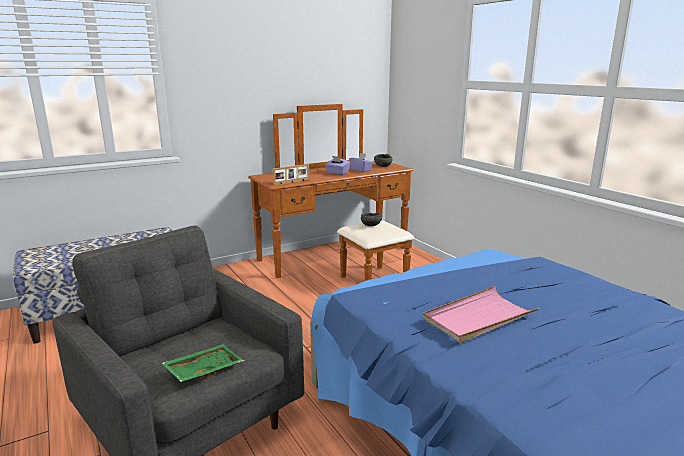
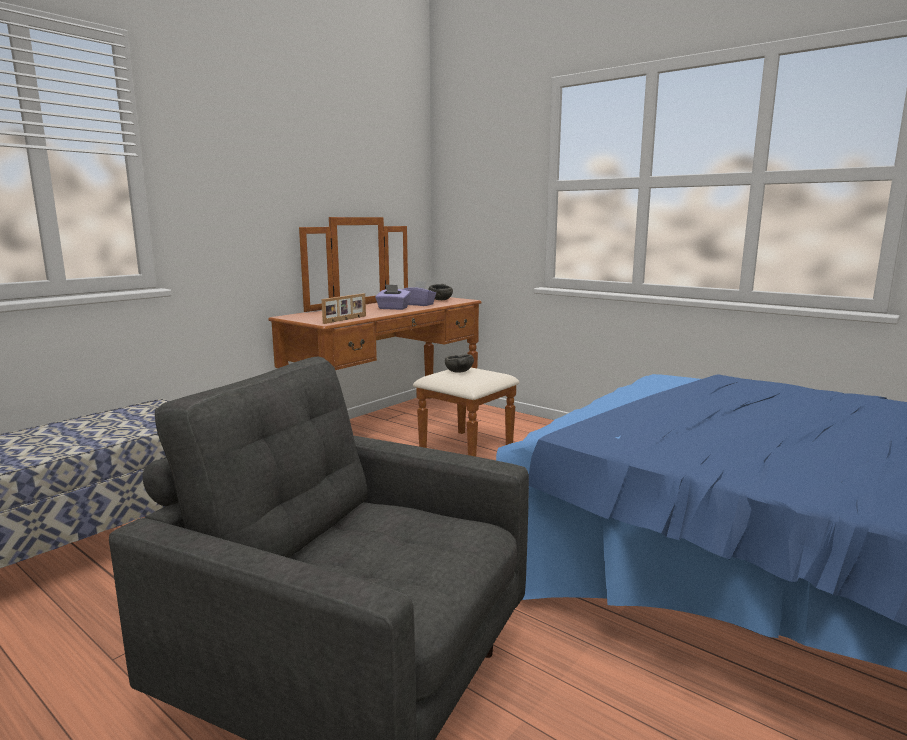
camera: 20 degrees left, 5 degrees down
green tray [162,344,244,382] -> none
pink tray [423,286,539,343] -> none

